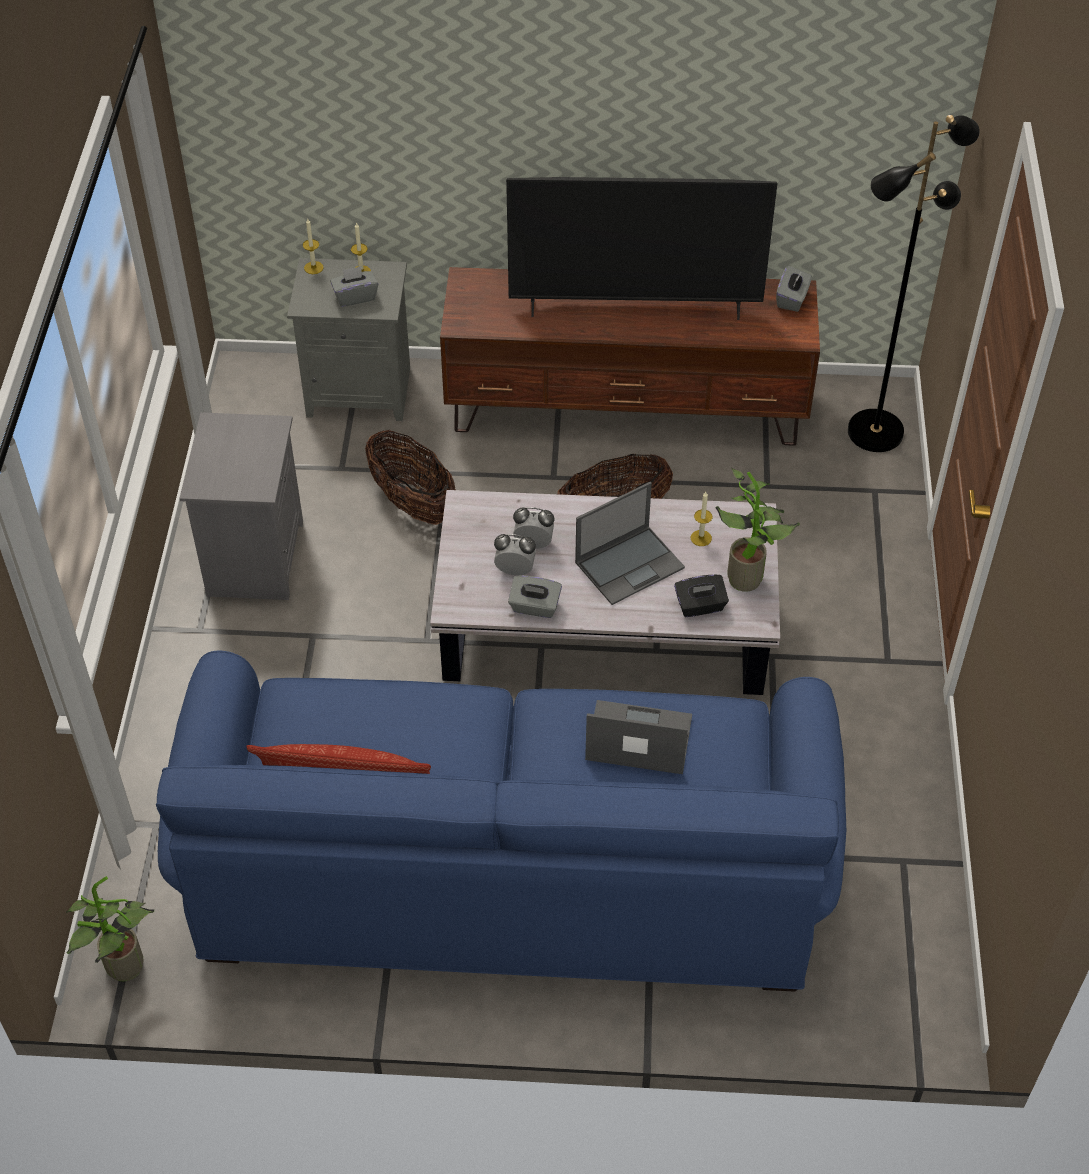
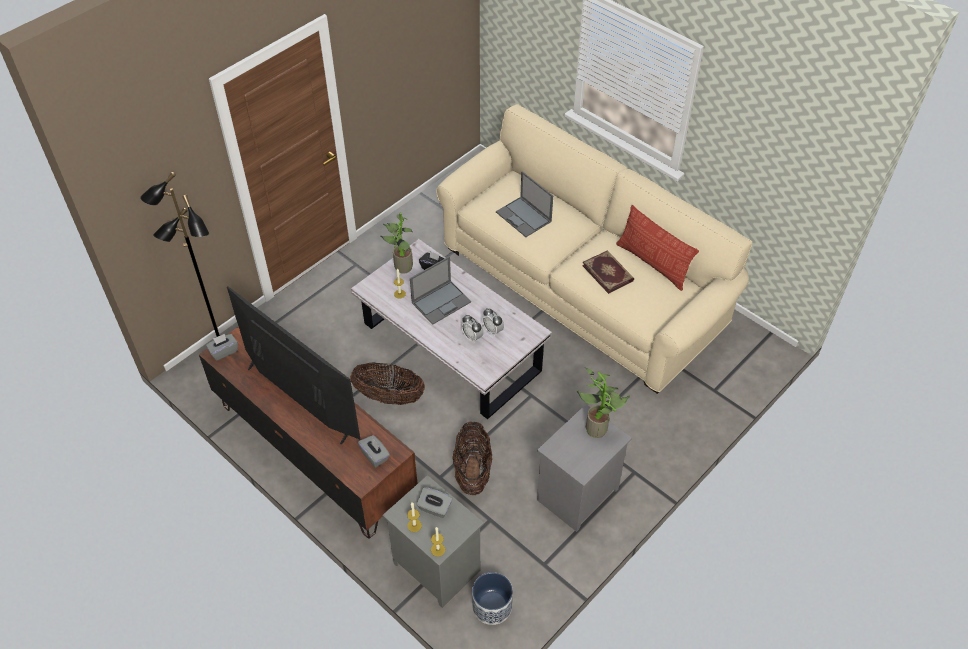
camera: 140 degrees left, 0 degrees up
potted plant [66,876,154,982] -> potted plant moved to [577,368,630,438]
blue sofa [156,651,846,992] -> beige sofa [436,104,752,394]
grey tissue box [508,575,562,618] -> grey tissue box moved to [358,435,390,468]
laptop [575,482,685,605] -> laptop turned 135 degrees clockwise [410,256,471,325]
none -> planter [472,572,513,625]
none -> book [582,250,634,294]

